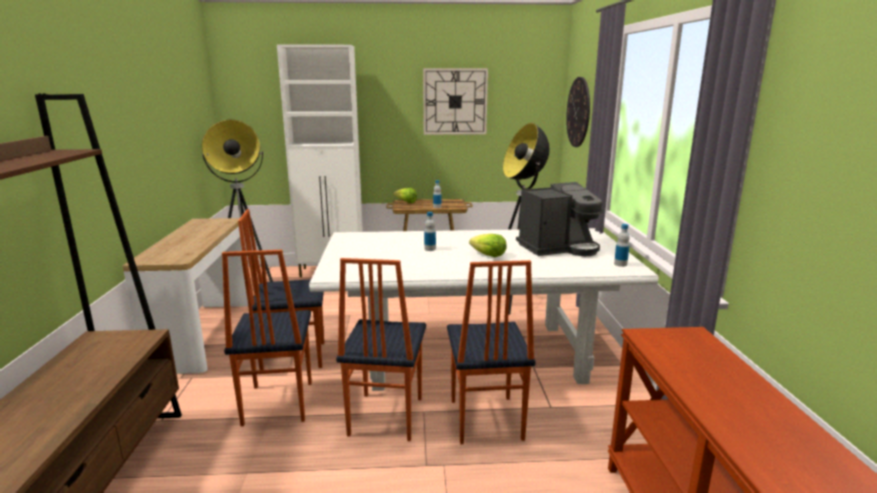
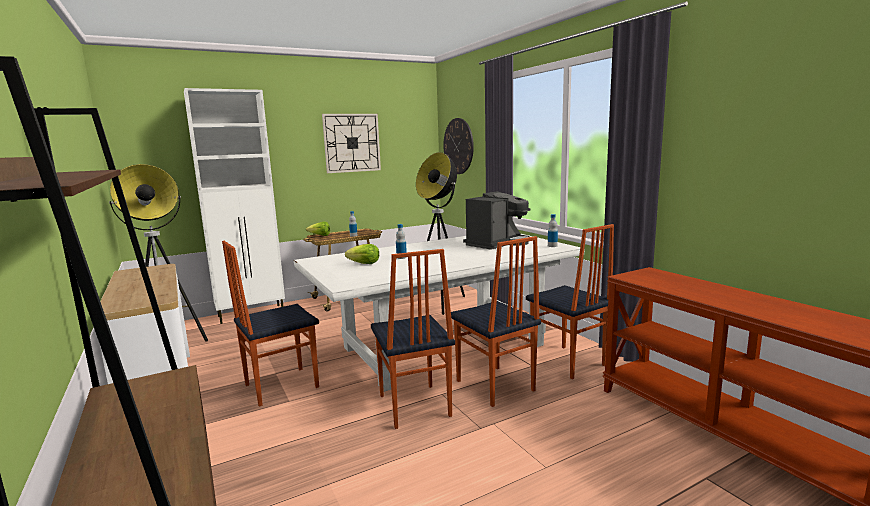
camera: 25 degrees left, 5 degrees down
chair [222,250,312,426] -> chair moved to [526,224,614,379]
lettuce [469,234,507,257] -> lettuce moved to [345,244,379,264]

